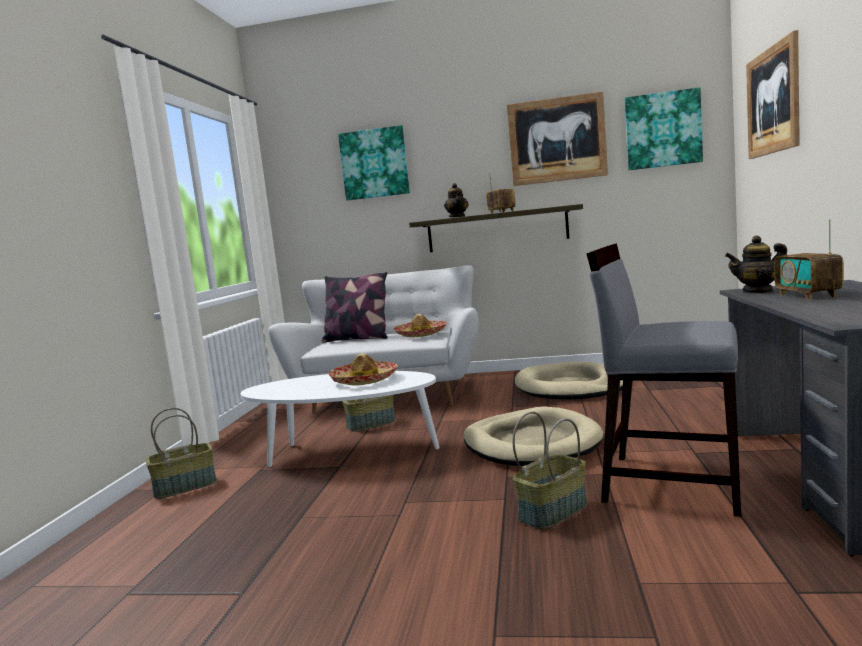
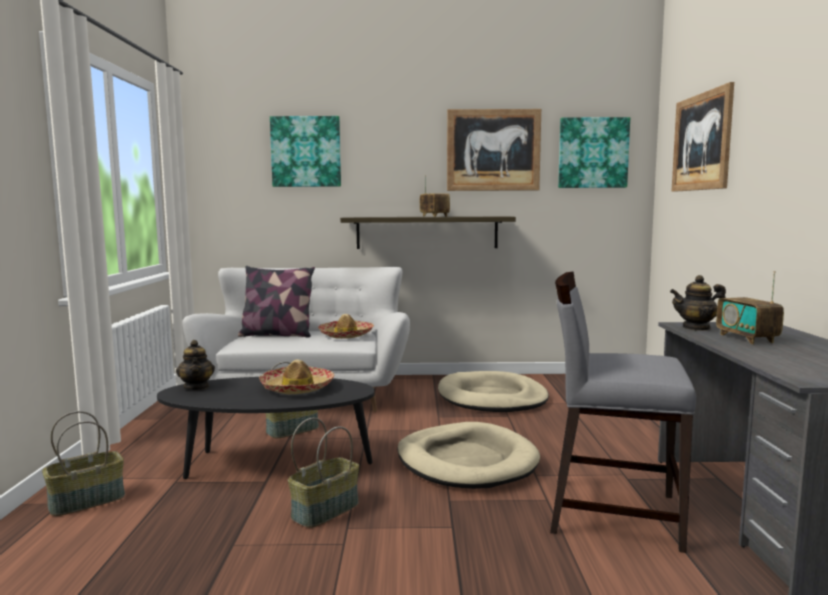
camera: 10 degrees left, 0 degrees up
white coffee table [240,371,439,467] -> black coffee table [157,377,375,479]
teapot [444,183,468,217] -> teapot moved to [176,340,215,390]
basket [512,411,587,530] -> basket moved to [288,418,359,528]

